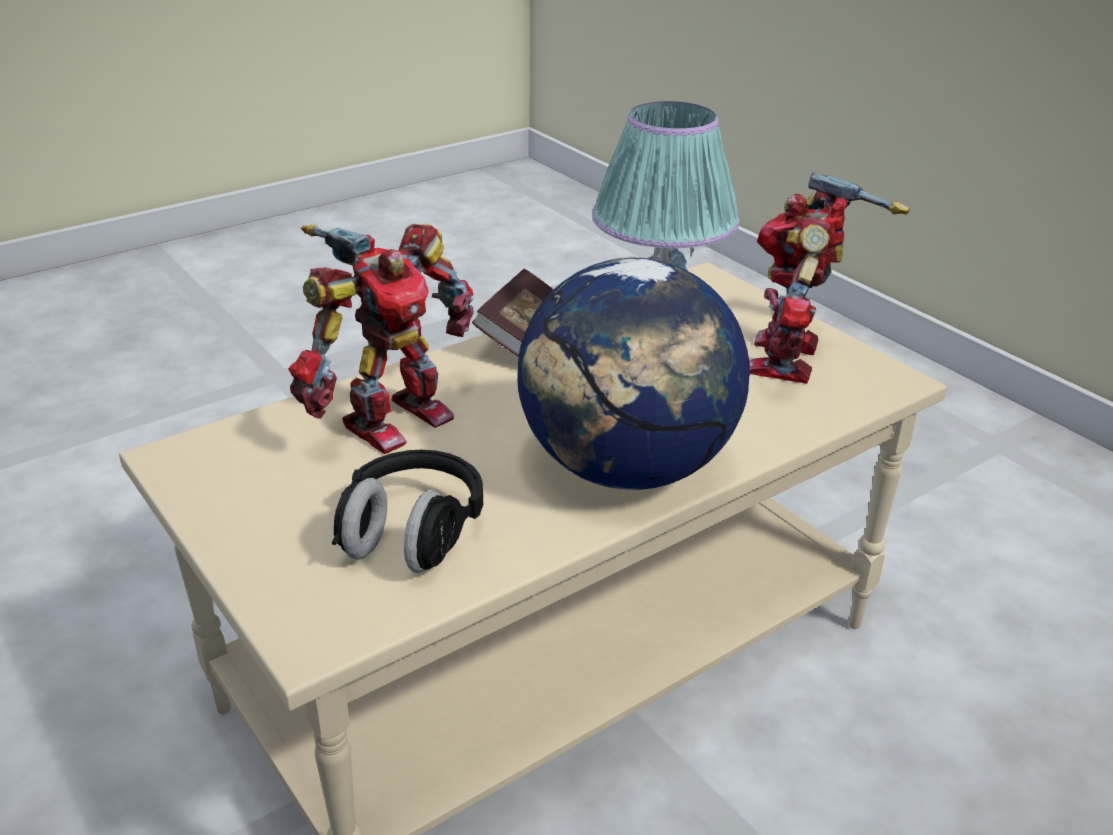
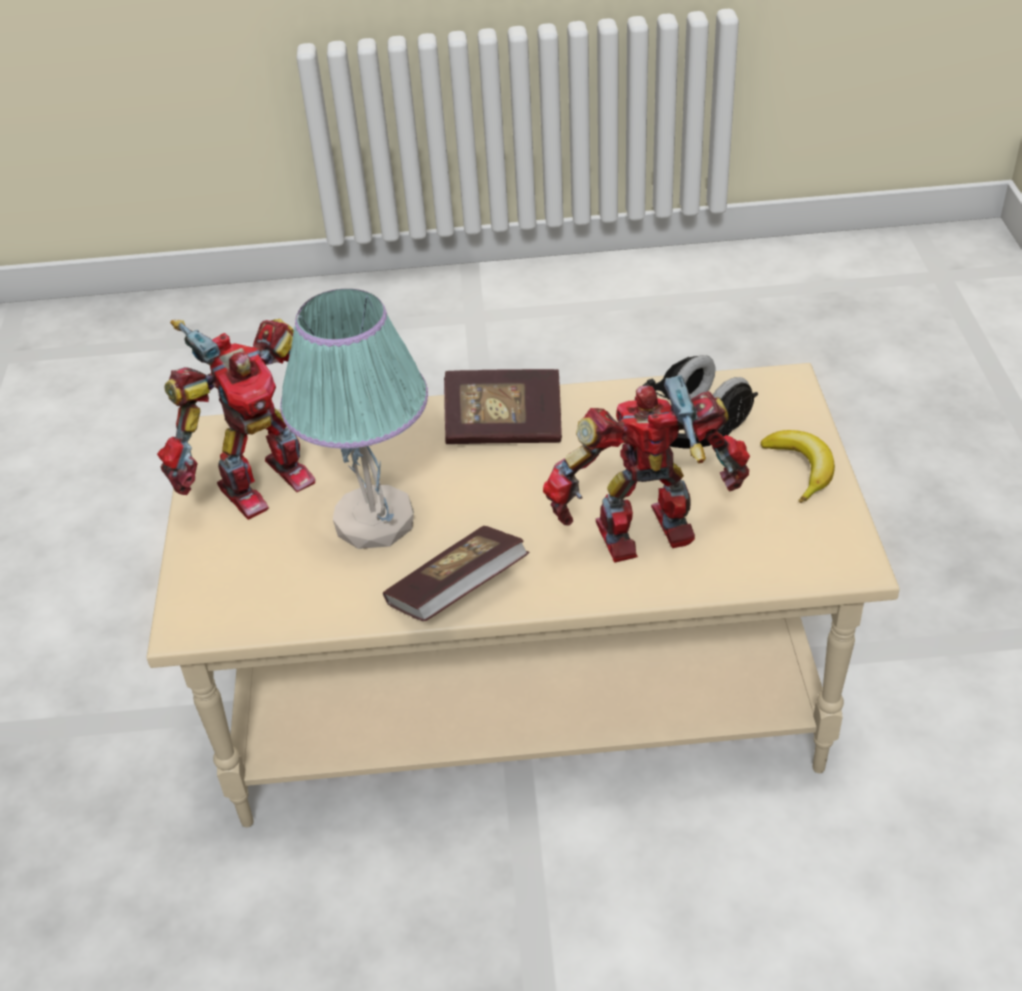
camera: 145 degrees left, 10 degrees up
globe [517,258,750,490] -> book [444,369,562,444]
none -> banana [760,430,835,503]

